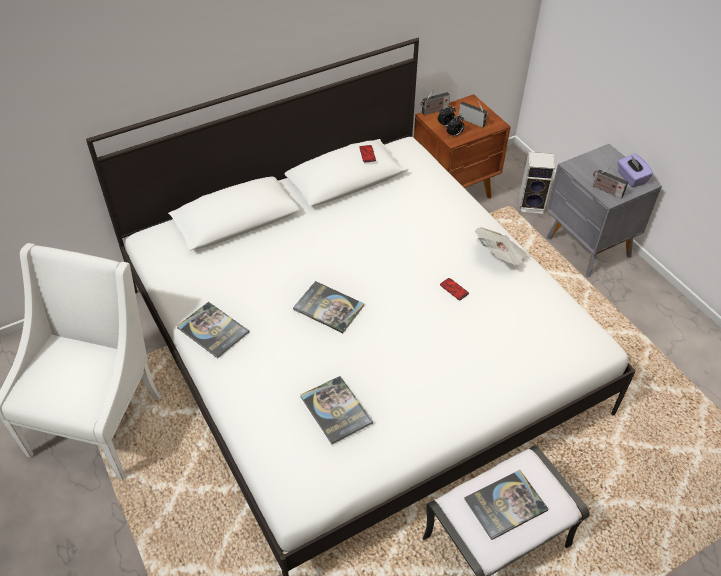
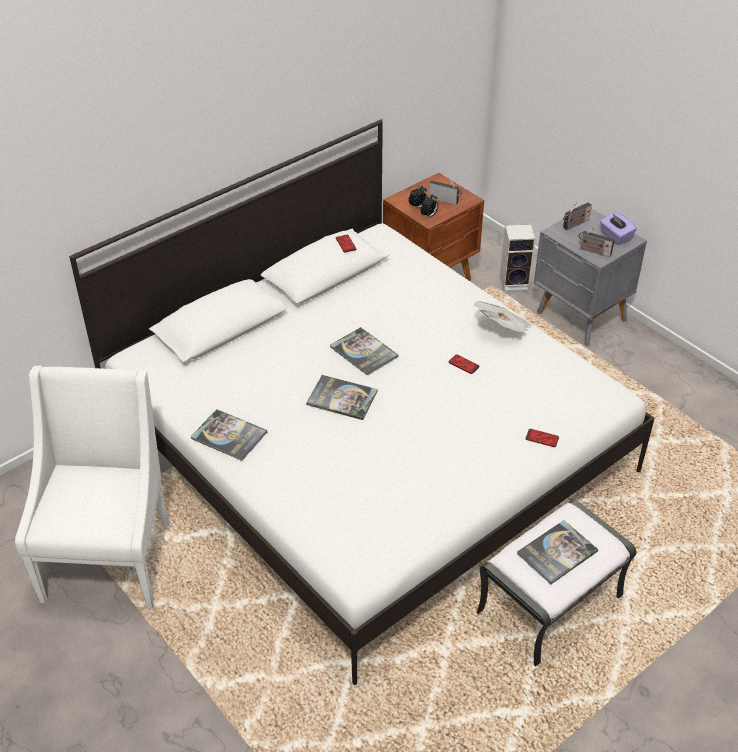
camera: 10 degrees left, 5 degrees down
book [301,376,373,444] -> book moved to [330,327,399,376]
radio [420,90,450,115] -> radio moved to [563,202,592,230]
none -> phone [526,429,559,447]

